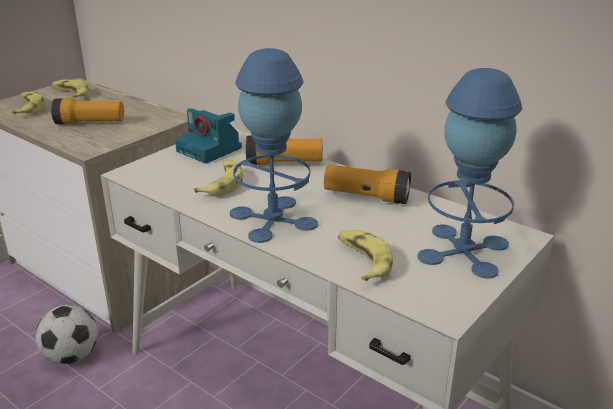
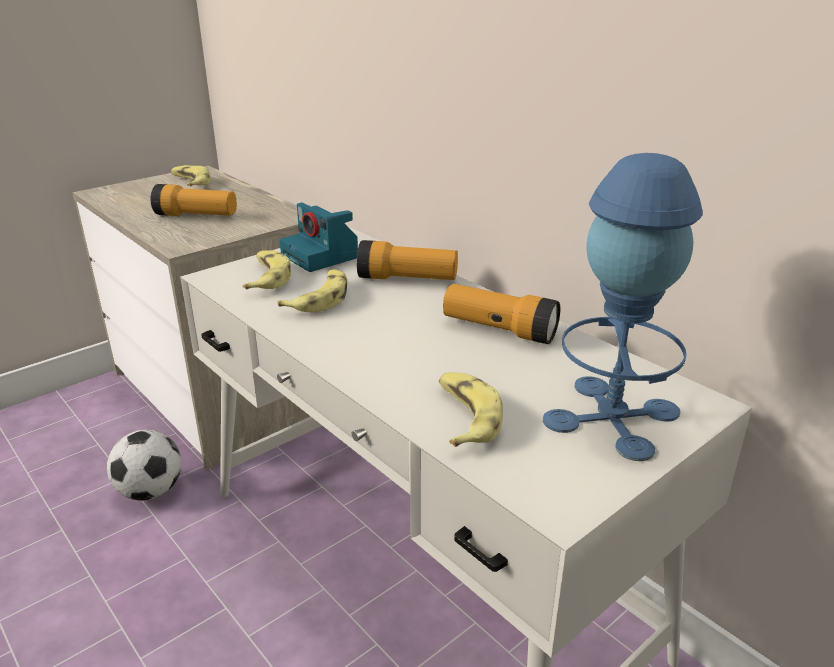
camera: 10 degrees right, 0 degrees up
banana [12,92,44,114] -> banana moved to [243,250,291,290]
blue table lamp [230,48,318,243] -> none

